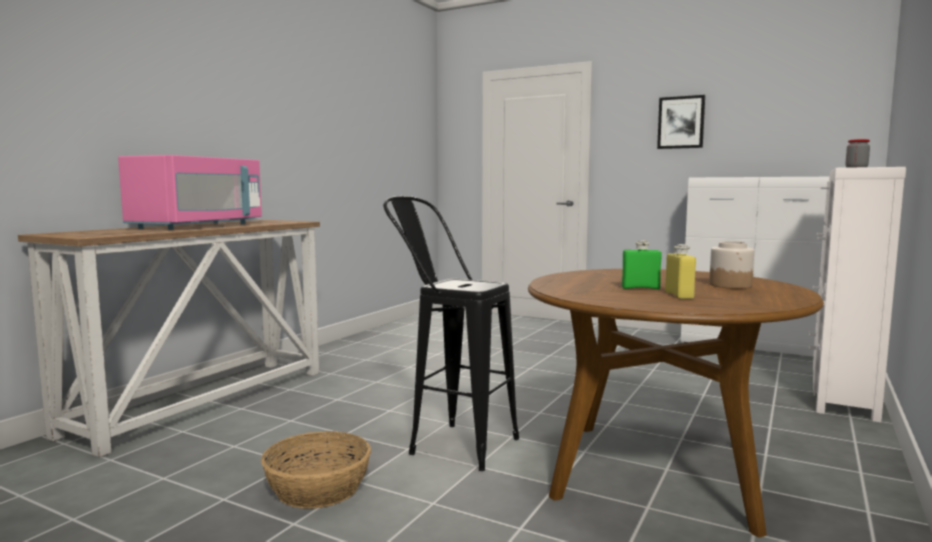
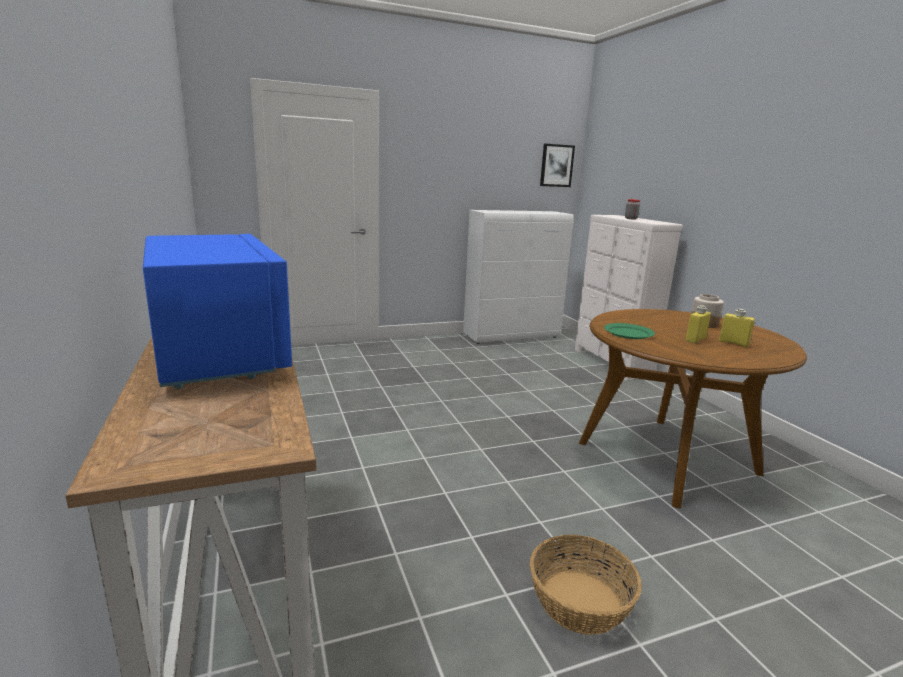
camera: 50 degrees left, 10 degrees up
pink microwave [118,155,262,230] -> blue microwave [143,234,292,388]
black stool [383,196,519,471] -> none
green bottle [622,240,662,289] -> yellow bottle [686,305,711,343]
picture [657,95,705,149] -> picture moved to [540,144,575,187]
none -> green plate [604,323,655,339]

